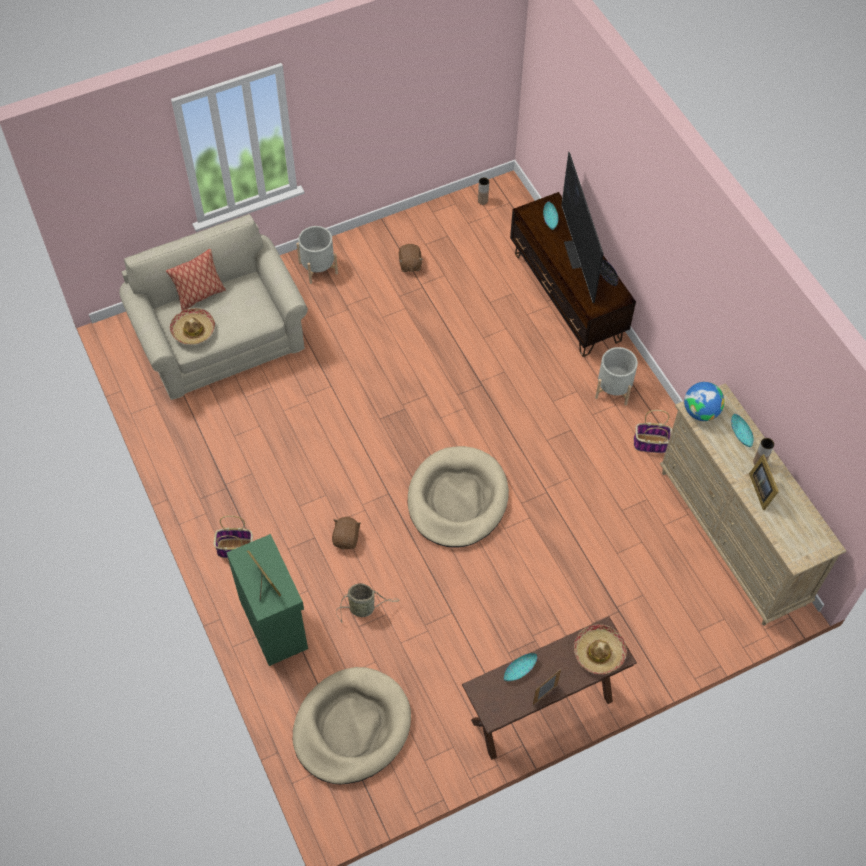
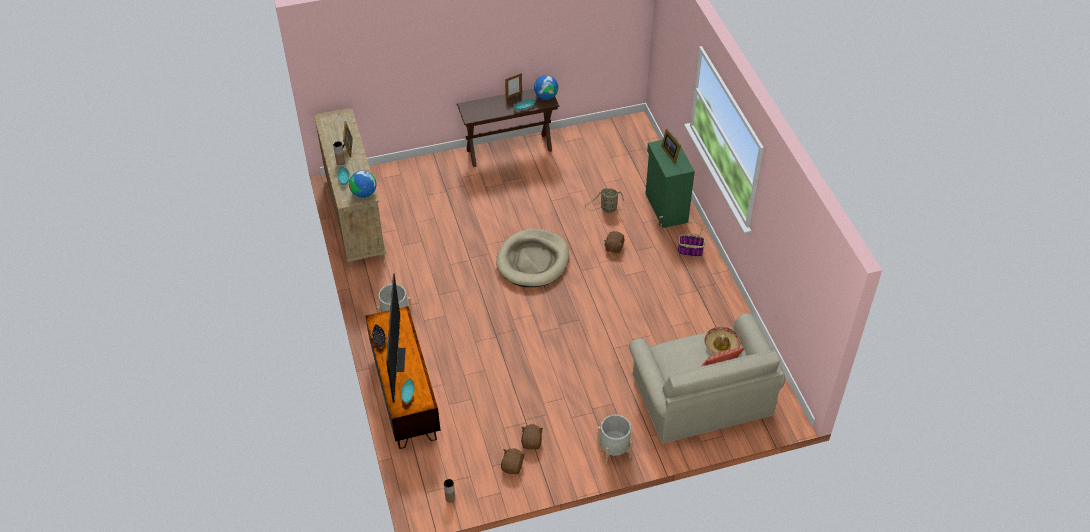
camera: 170 degrees left, 10 degrees down
beige dog bed [293,667,411,784] -> none
hat [574,624,627,674] -> none
basket [634,410,672,453] -> none
none -> brown plush toy [501,448,525,474]
none -> globe [534,75,558,100]

